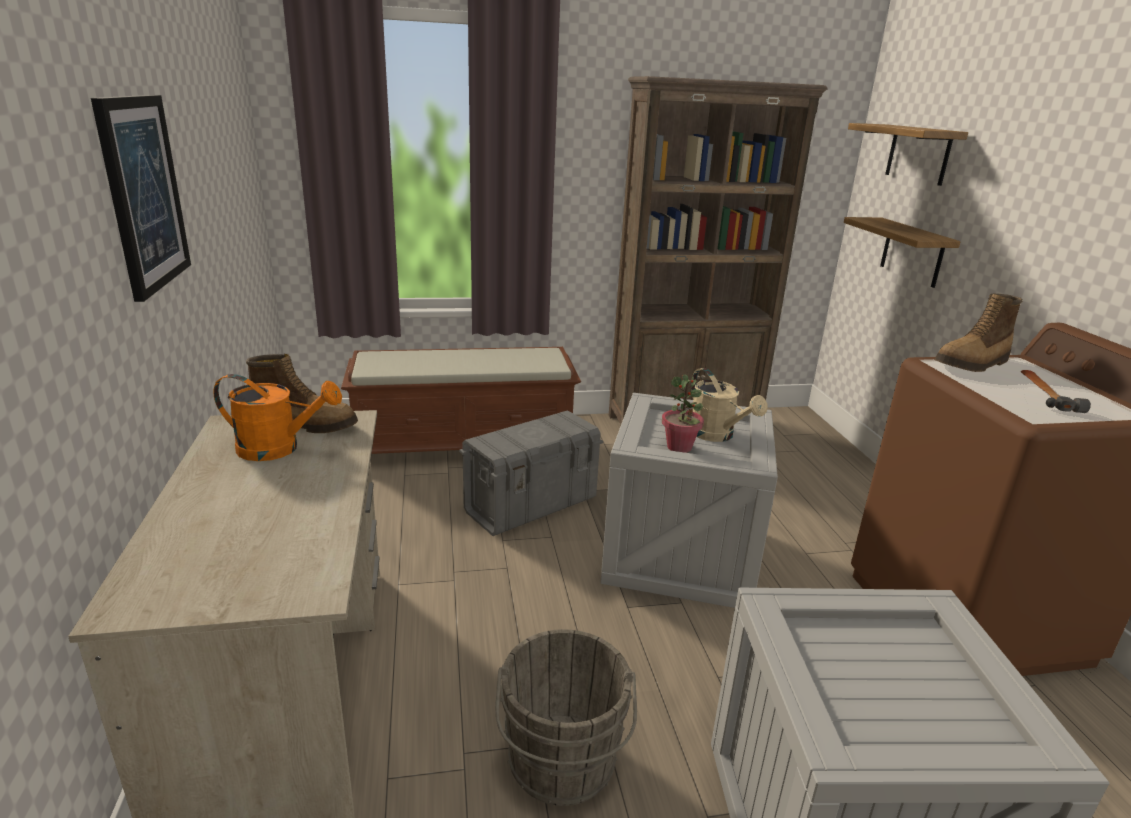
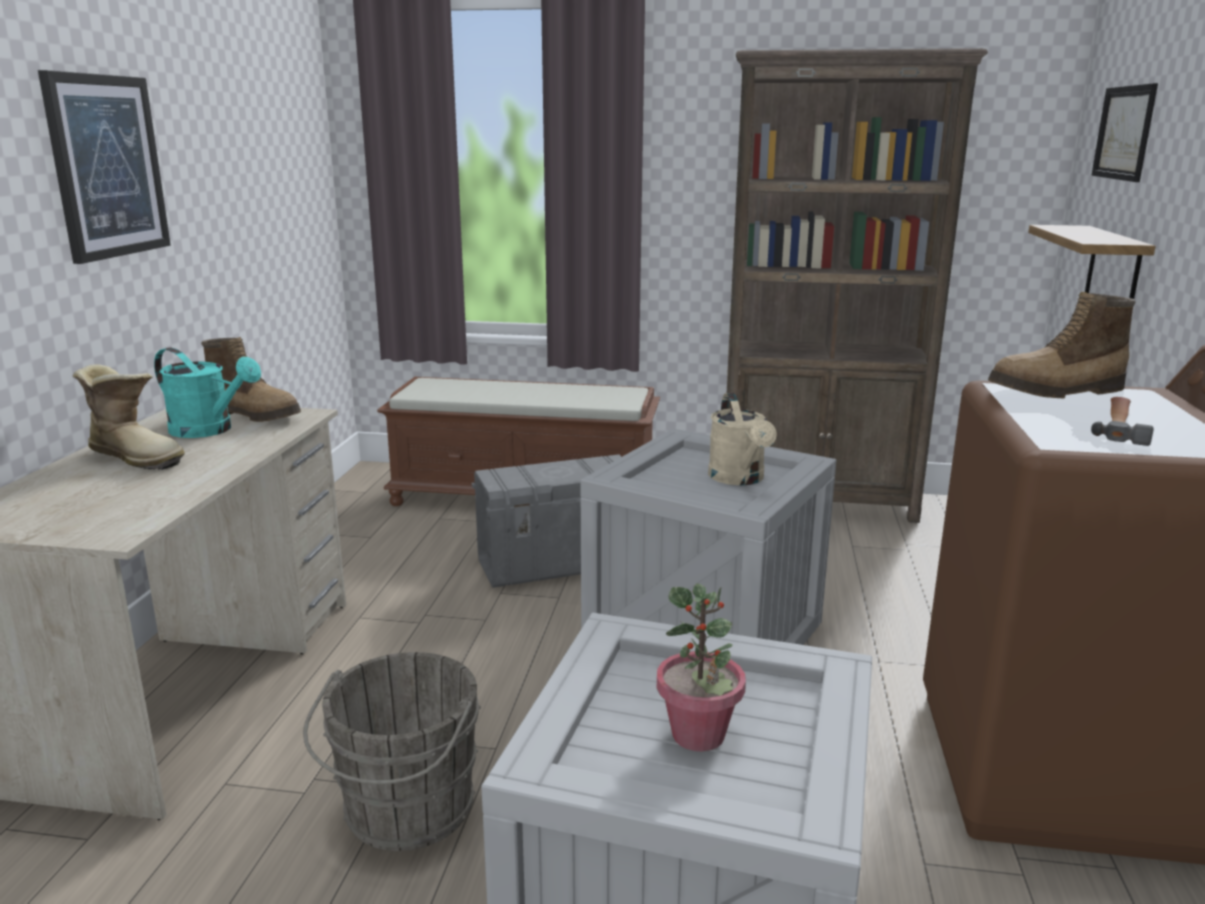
camera: 20 degrees right, 5 degrees down
orange watering can [214,374,342,461] -> turquoise watering can [154,348,261,438]
potted plant [662,374,704,453] -> potted plant moved to [657,583,746,751]
shelf [848,123,968,186] -> picture [1091,83,1158,182]
none -> boot [73,364,185,470]

